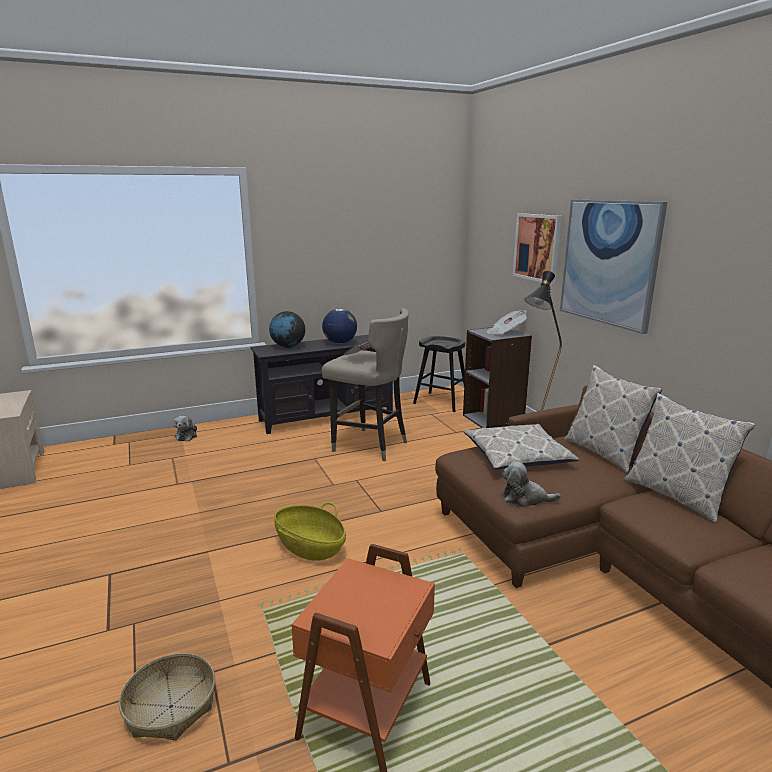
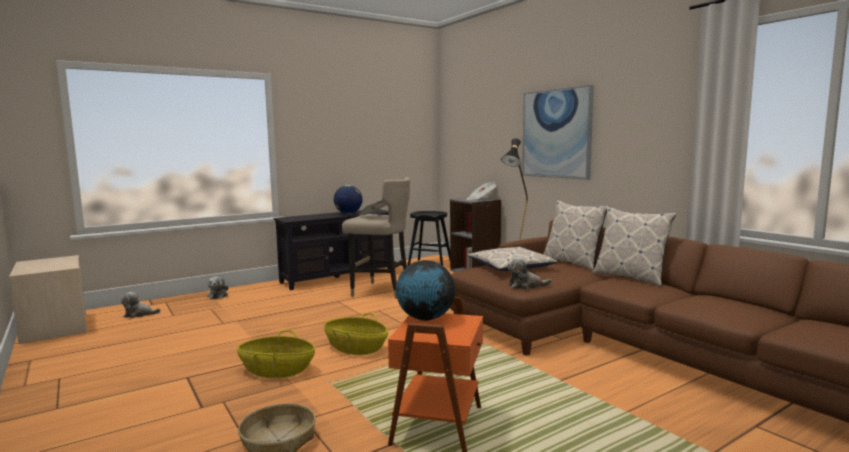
camera: 10 degrees left, 10 degrees down
globe [269,311,306,348] -> globe moved to [396,260,455,321]
picture [513,213,562,285] -> none
none -> plush toy [121,292,160,318]
none -> basket [237,330,315,378]

